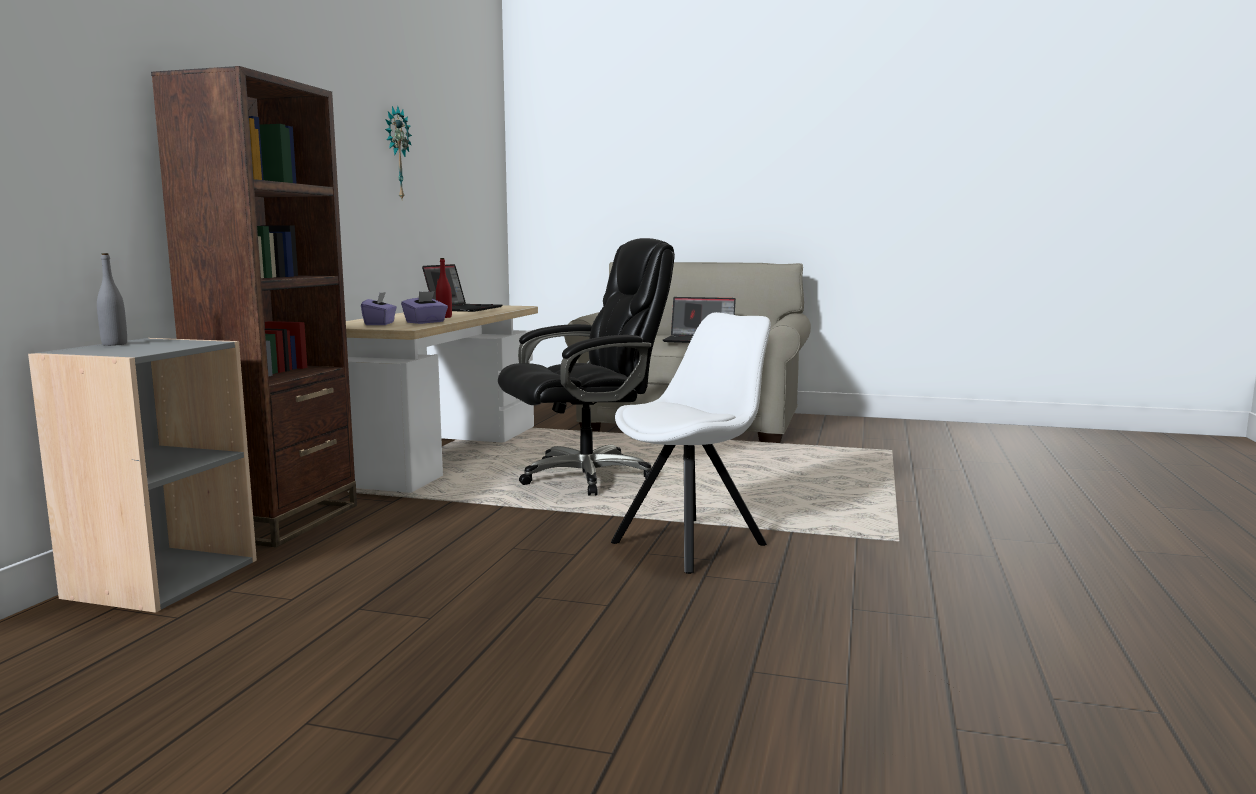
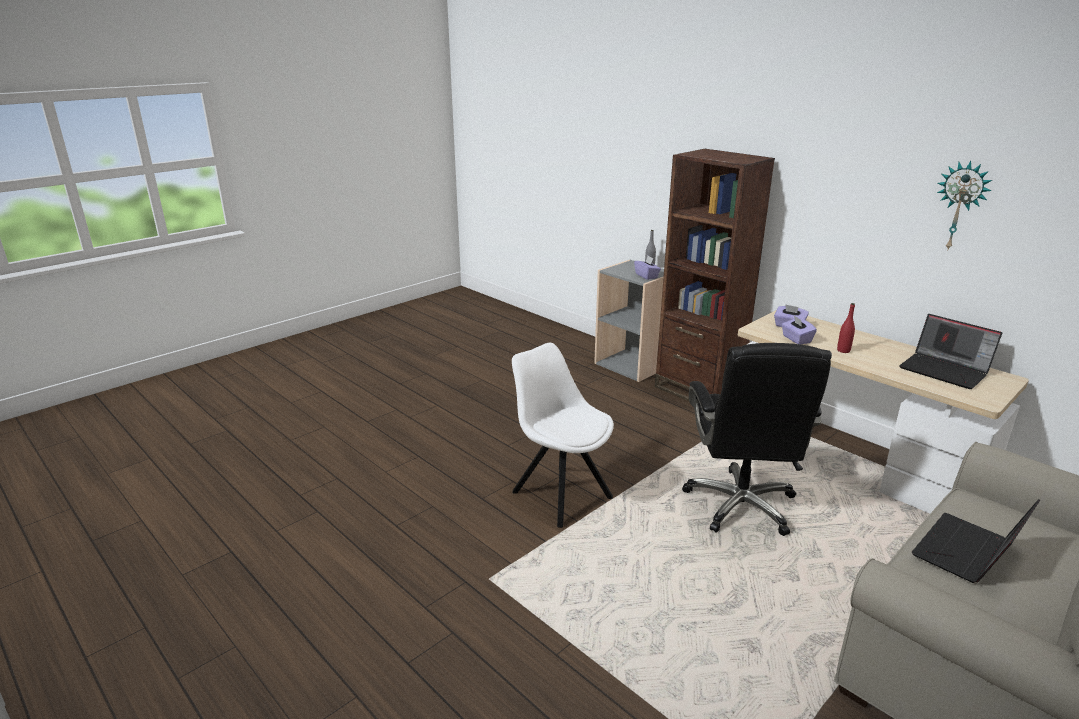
camera: 120 degrees right, 15 degrees up
white chair [611,312,771,574] -> white chair turned 150 degrees clockwise [512,343,614,528]
none -> purple tissue box [634,256,661,280]

